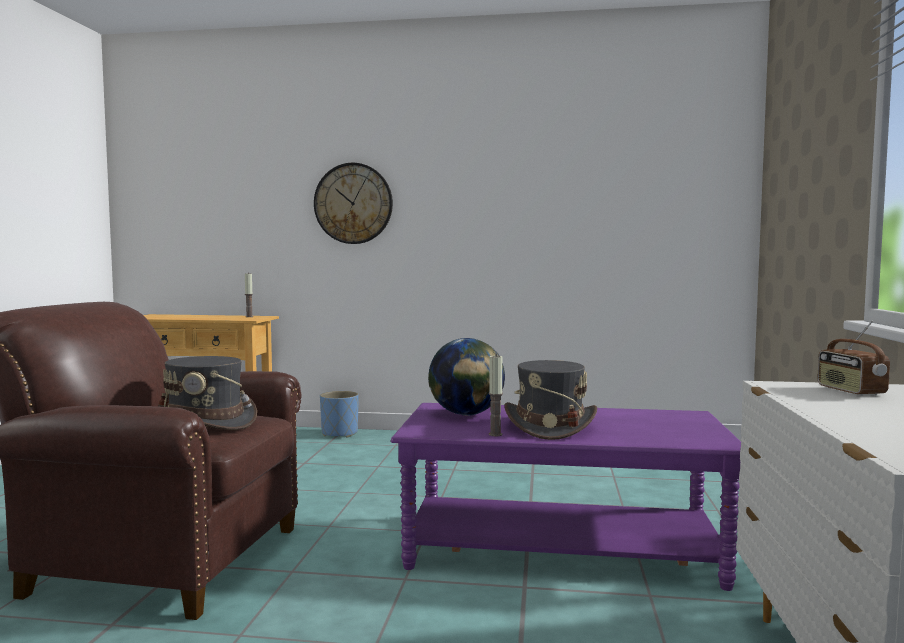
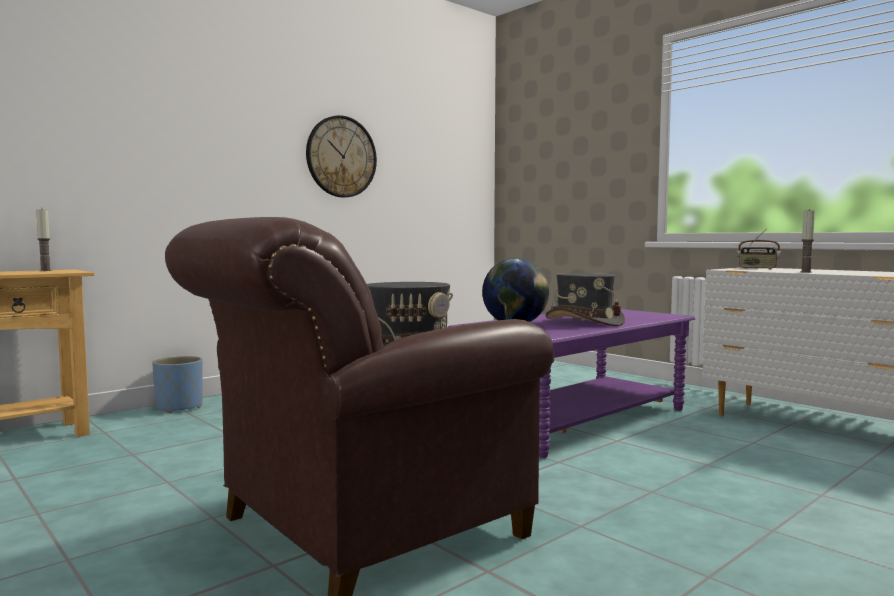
camera: 50 degrees left, 0 degrees up
wall clock [314,163,393,244] -> wall clock moved to [306,115,377,197]
candle [489,356,503,436] -> candle moved to [800,209,815,273]

